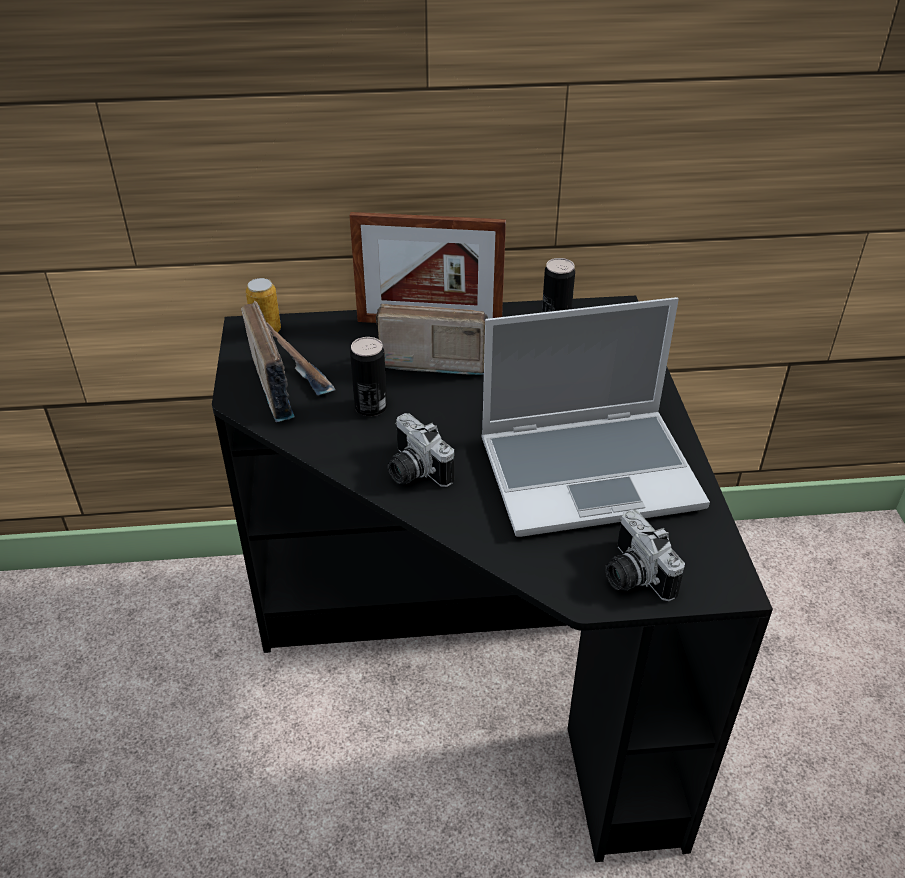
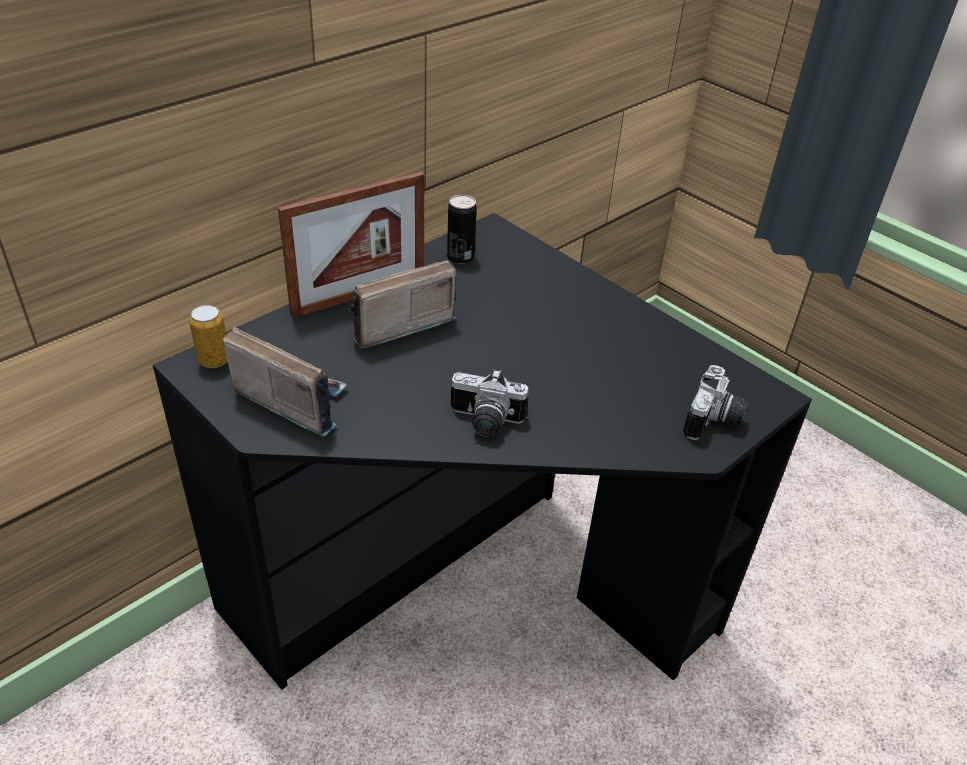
camera: 40 degrees left, 0 degrees up
can [350,337,387,416] -> none
laptop [481,297,710,537] -> none
camera [605,509,685,601] -> camera turned 90 degrees counterclockwise [683,365,749,440]

